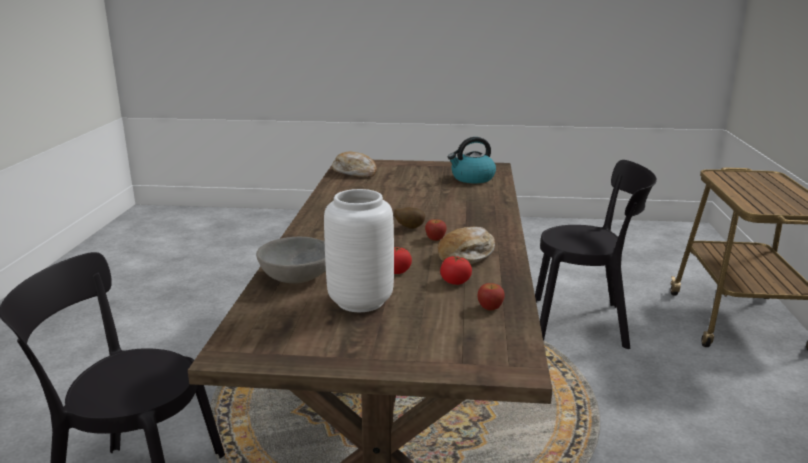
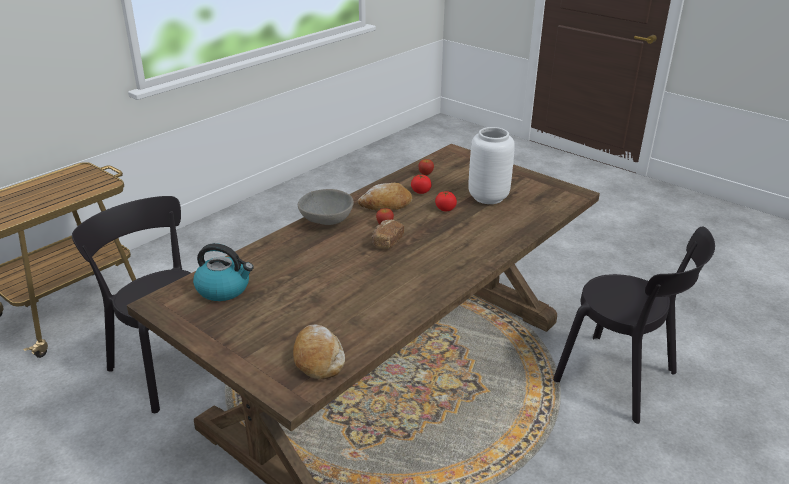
camera: 145 degrees left, 10 degrees up
grey bowl [256,237,326,284] -> grey bowl moved to [298,189,354,225]
potato [394,207,425,229] -> bread [372,220,404,249]

